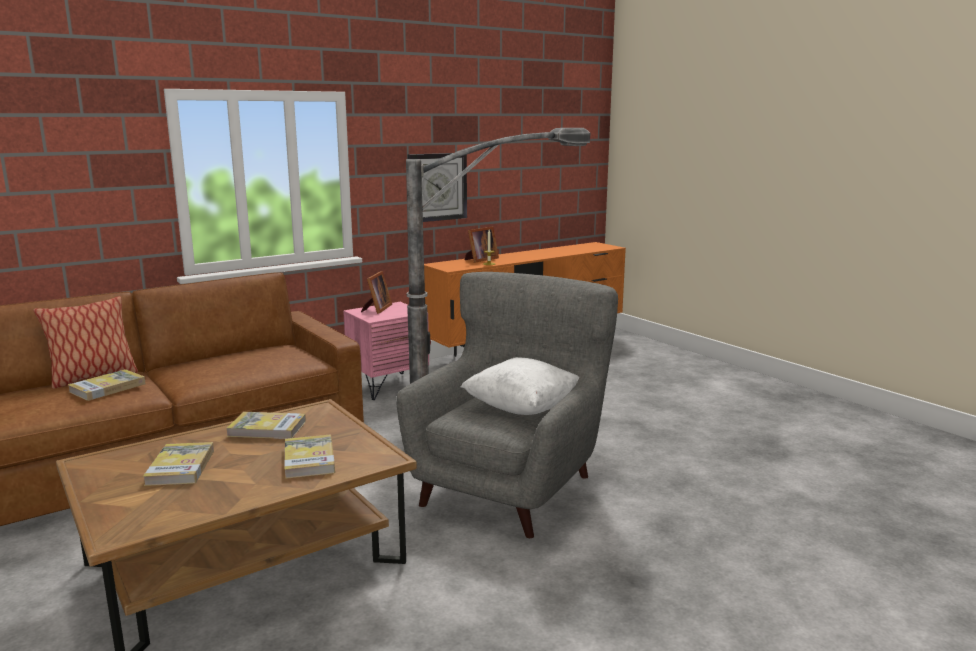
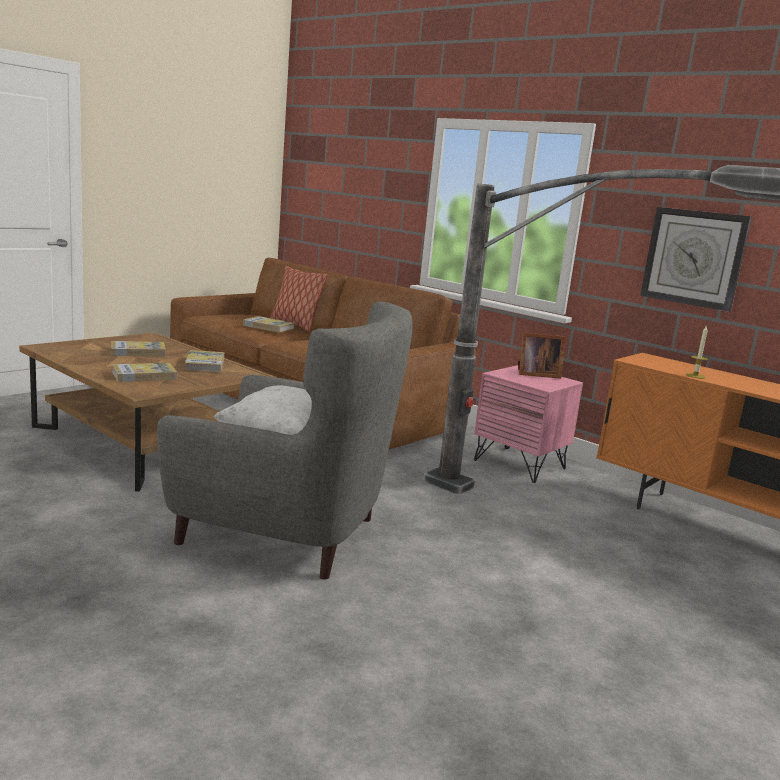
camera: 75 degrees right, 0 degrees up
picture frame [465,227,499,263] -> none

